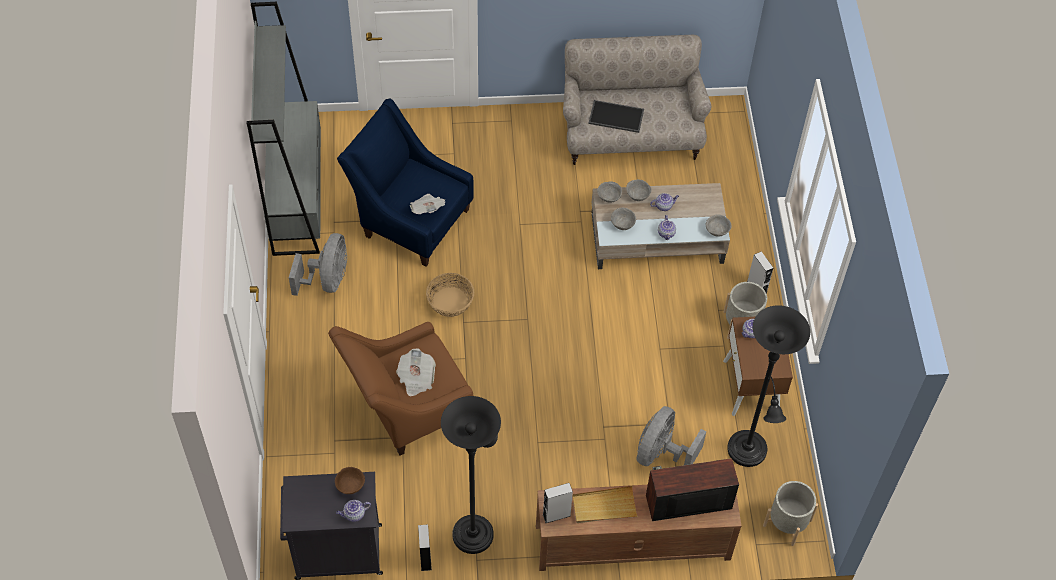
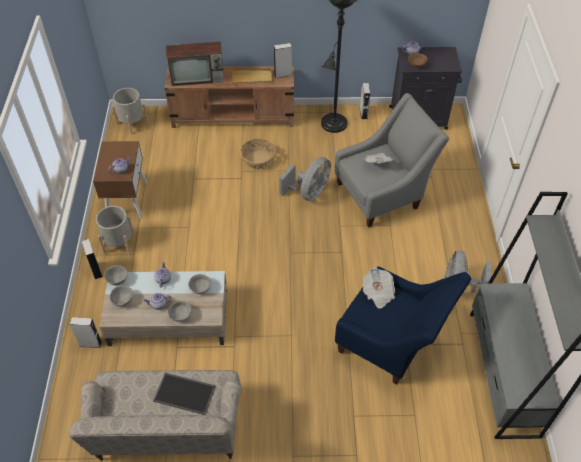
camera: 175 degrees left, 5 degrees down
brown armchair [328,322,473,455] -> grey armchair [335,93,449,227]
basket [426,273,475,317] -> basket moved to [240,139,276,169]
grey bowl [597,181,622,203] -> grey bowl moved to [110,286,133,306]
grey fan [636,406,706,466] -> grey fan moved to [279,157,331,201]
black floor lamp [727,305,810,467] -> none
none -> grey speaker [70,317,102,348]

